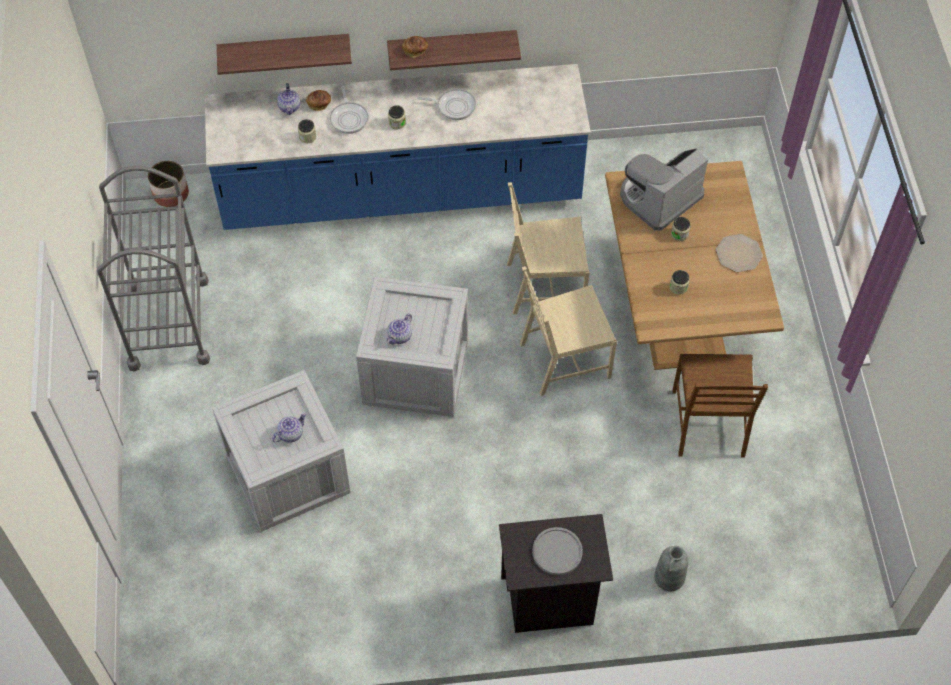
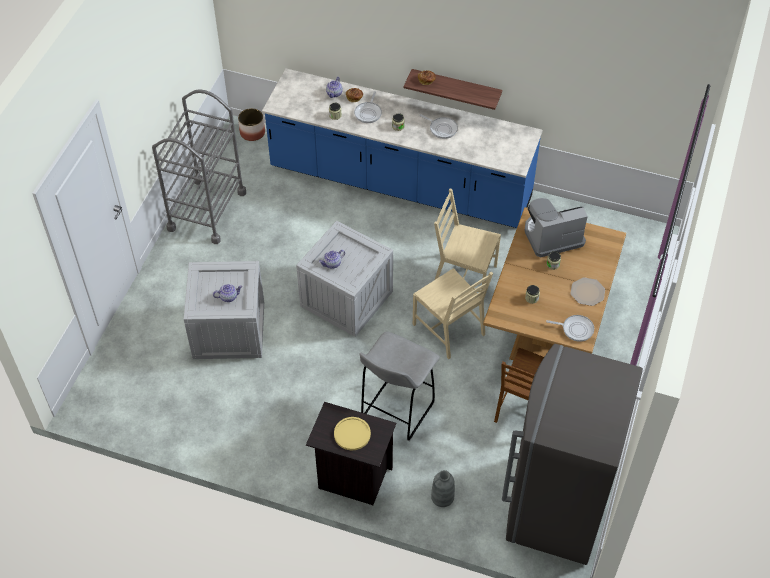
camera: 25 degrees right, 5 degrees down
shelf [217,34,352,75] -> none
beige chair [520,266,617,396] -> beige chair turned 135 degrees counterclockwise [413,268,493,359]
grey plate [532,527,583,575] -> yellow plate [334,417,371,450]
none -> grey stool [359,331,440,441]
none -> grey fridge [502,344,643,565]
none -> frying pan [546,315,594,342]

